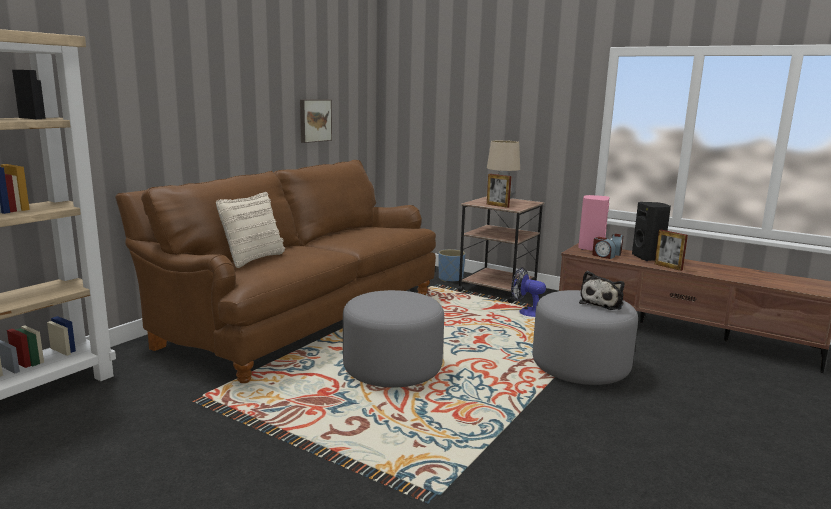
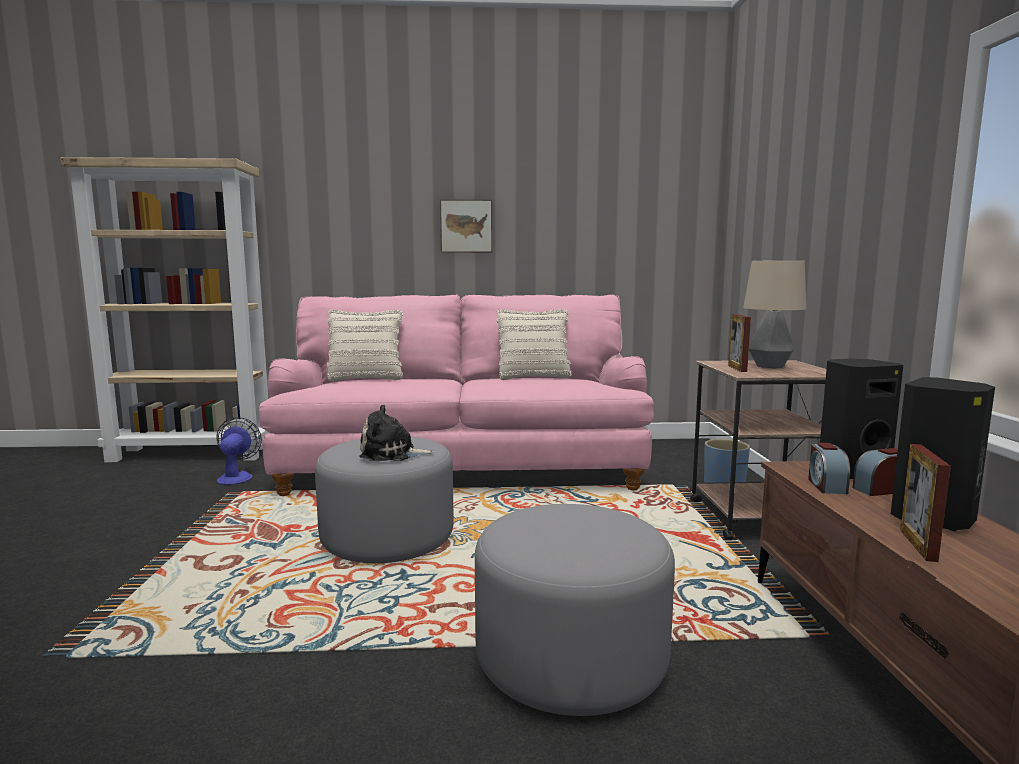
camera: 55 degrees right, 5 degrees down
brown sofa [115,160,436,383] -> pink sofa [259,295,654,496]
picture [300,99,332,143] -> picture moved to [440,199,492,253]
fan [511,267,546,317] -> fan moved to [216,417,262,485]
pink speaker [578,195,610,251] -> black speaker [820,358,903,479]
plush toy [579,271,625,310] -> plush toy moved to [359,405,434,461]
none -> beige pillow [497,309,572,380]

